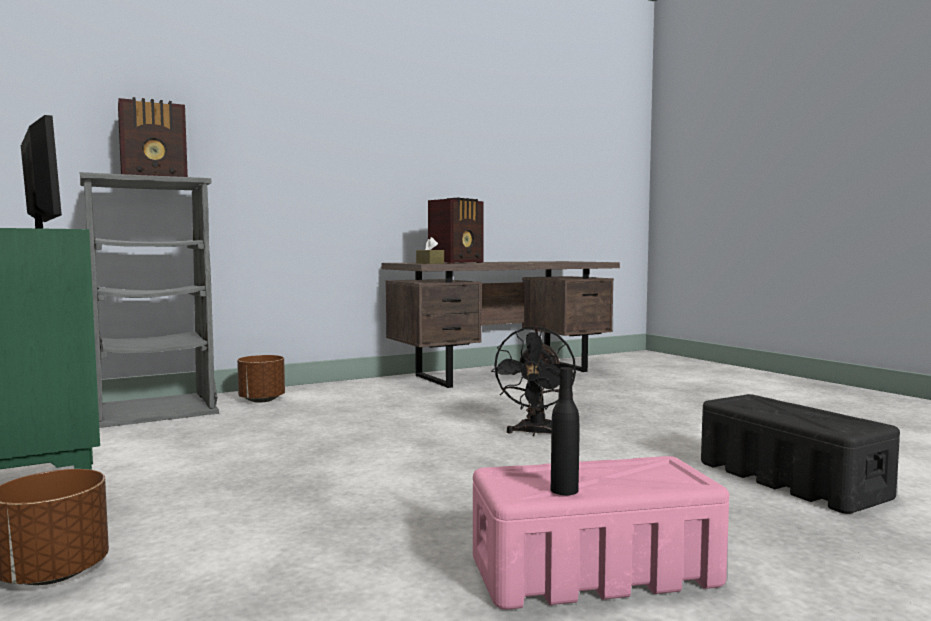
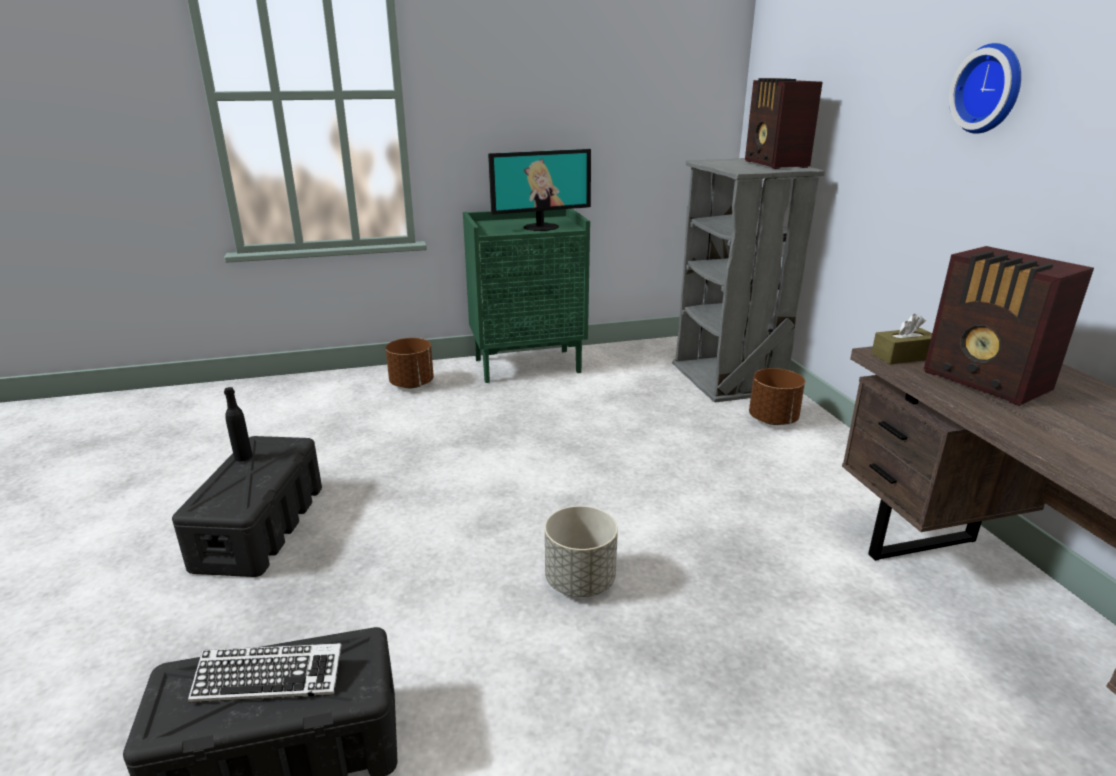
camera: 105 degrees right, 20 degrees up
pink storage box [473,456,729,610] -> black storage box [172,436,322,577]
black fan [491,326,576,436] -> grey planter [545,506,618,597]
none -> keyboard [188,643,341,703]
none -> wall clock [949,43,1021,134]

